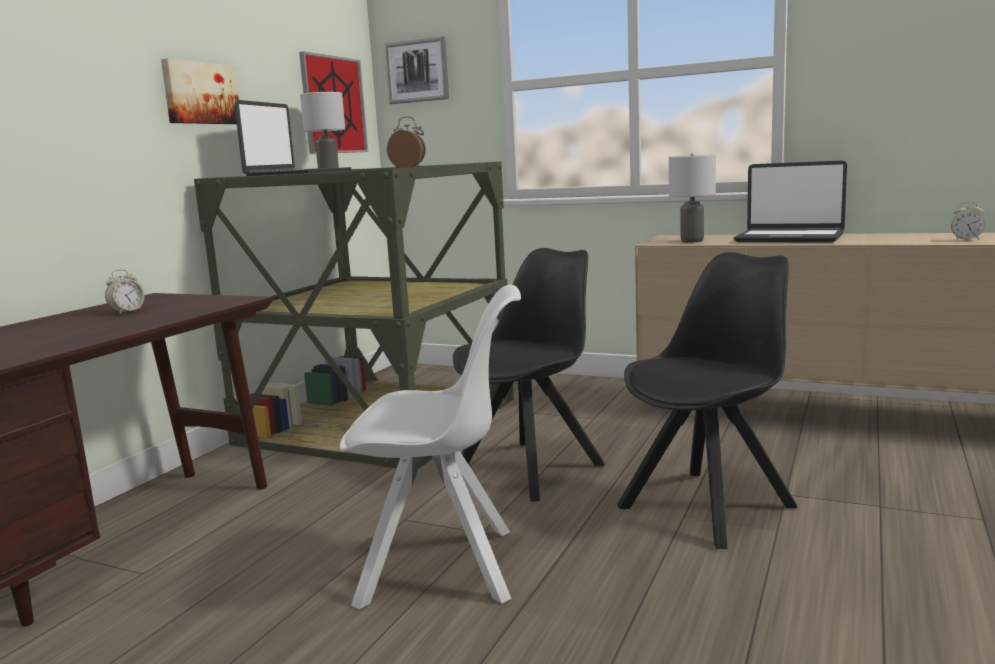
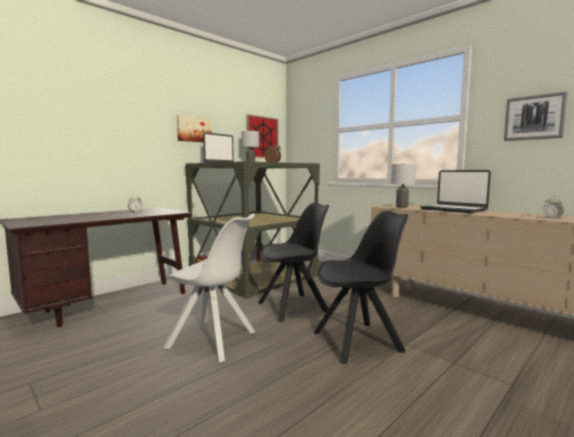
camera: 20 degrees right, 5 degrees down
picture [384,36,449,104] -> picture moved to [504,91,567,141]

